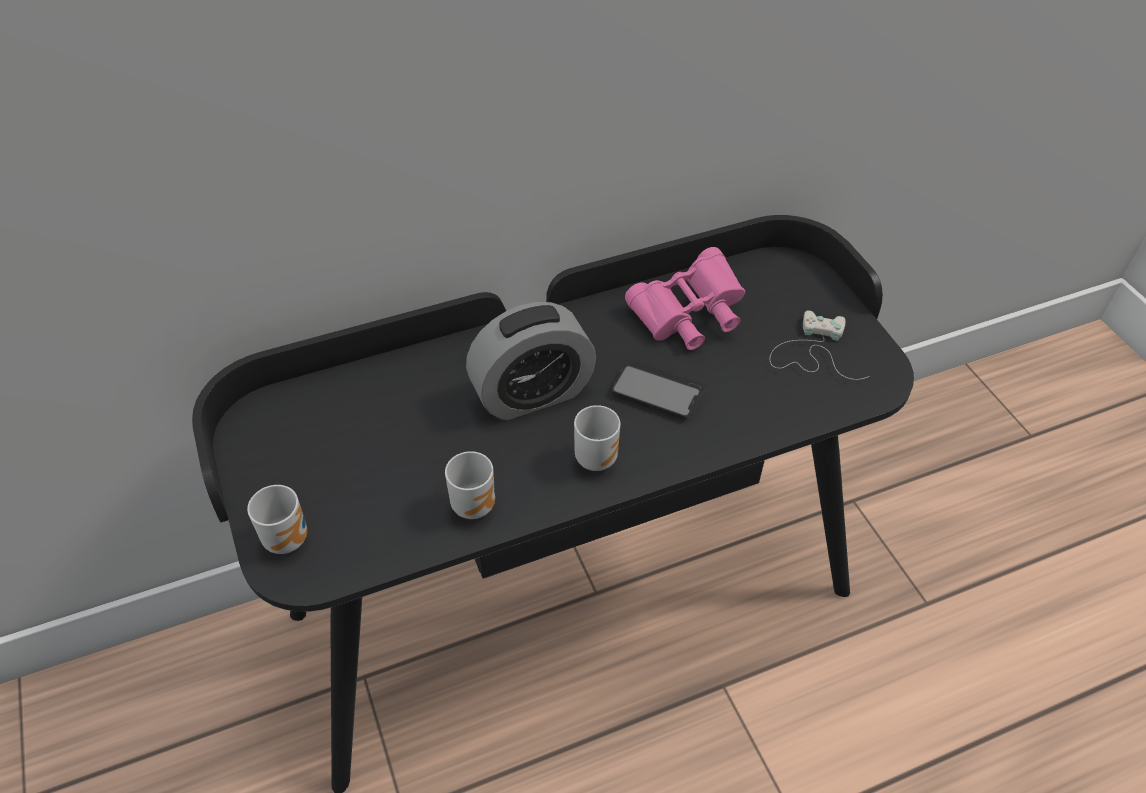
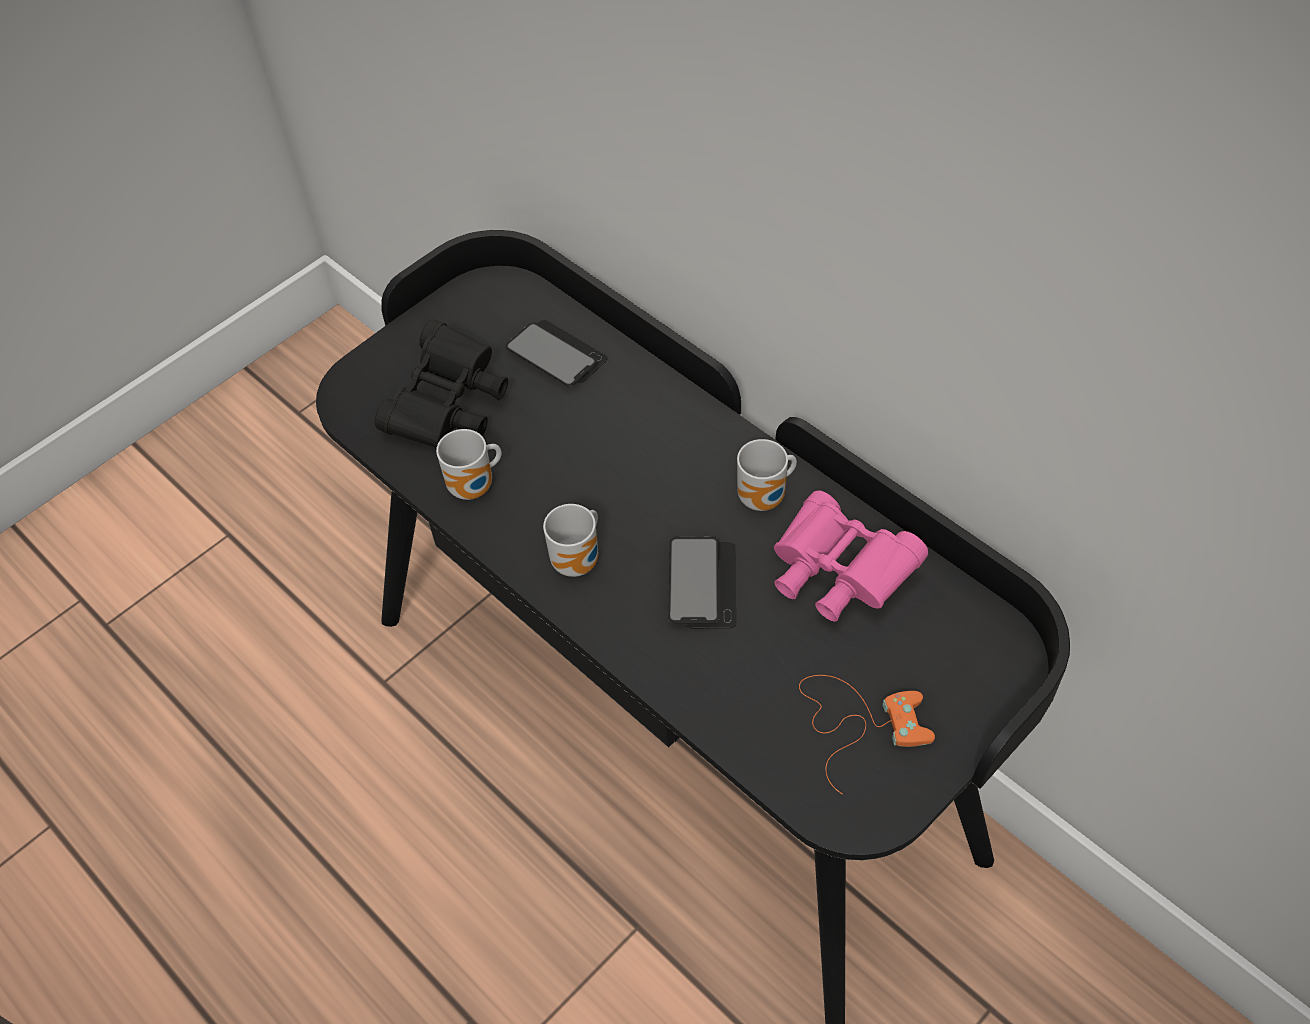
camera: 70 degrees right, 5 degrees up
mug [247,485,307,554] -> mug moved to [737,439,797,511]
alarm clock [466,302,596,420] -> none
white game controller [770,310,870,380] -> orange game controller [799,675,935,795]
none -> black binoculars [375,319,508,449]
none -> phone [506,320,608,386]

